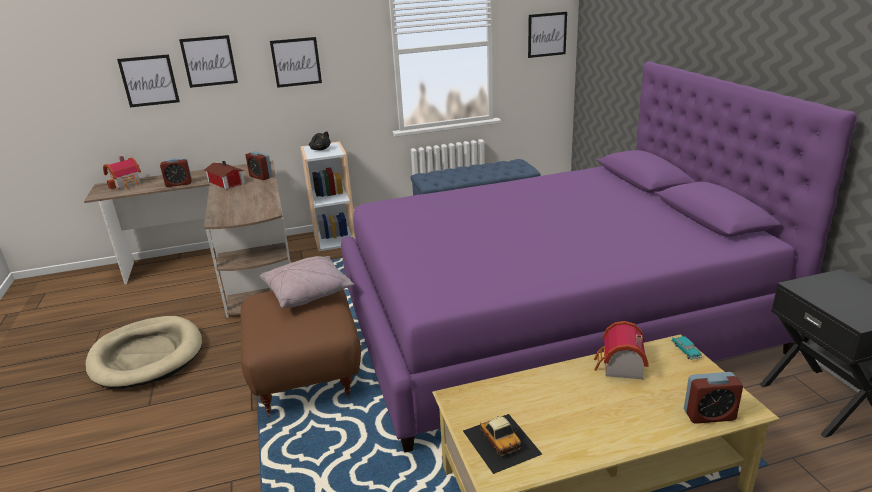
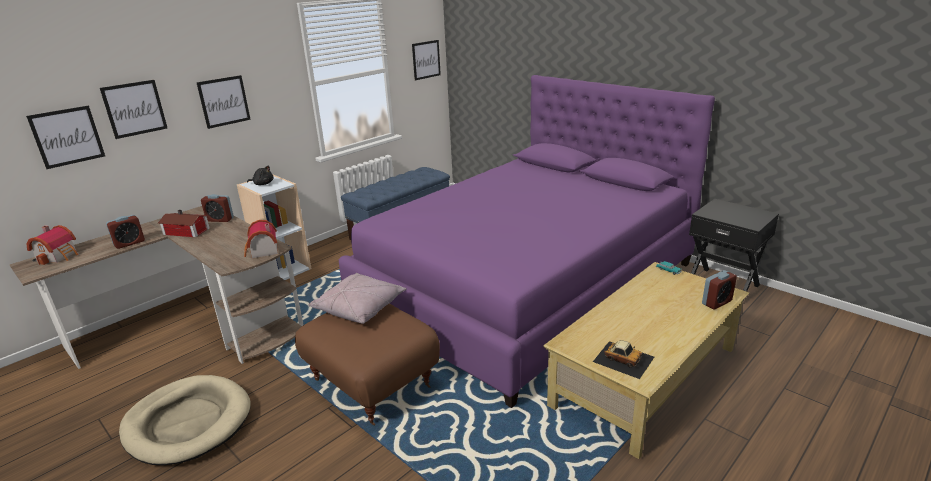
camera: 30 degrees left, 0 degrees up
toy house [594,321,649,379] -> toy house moved to [244,220,278,258]

